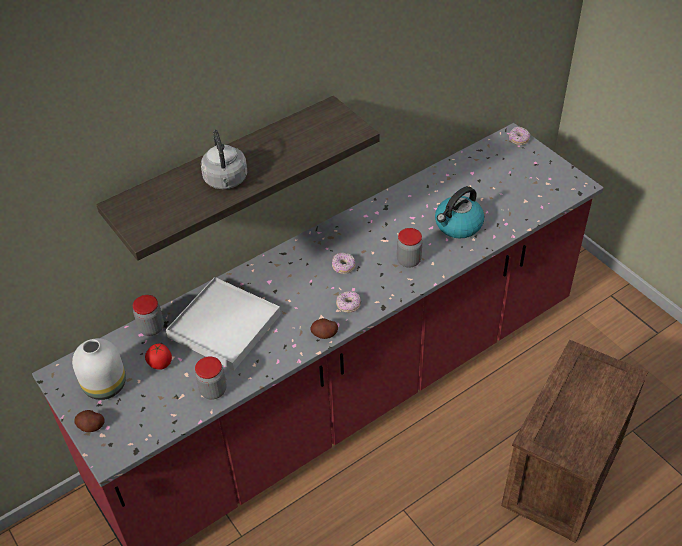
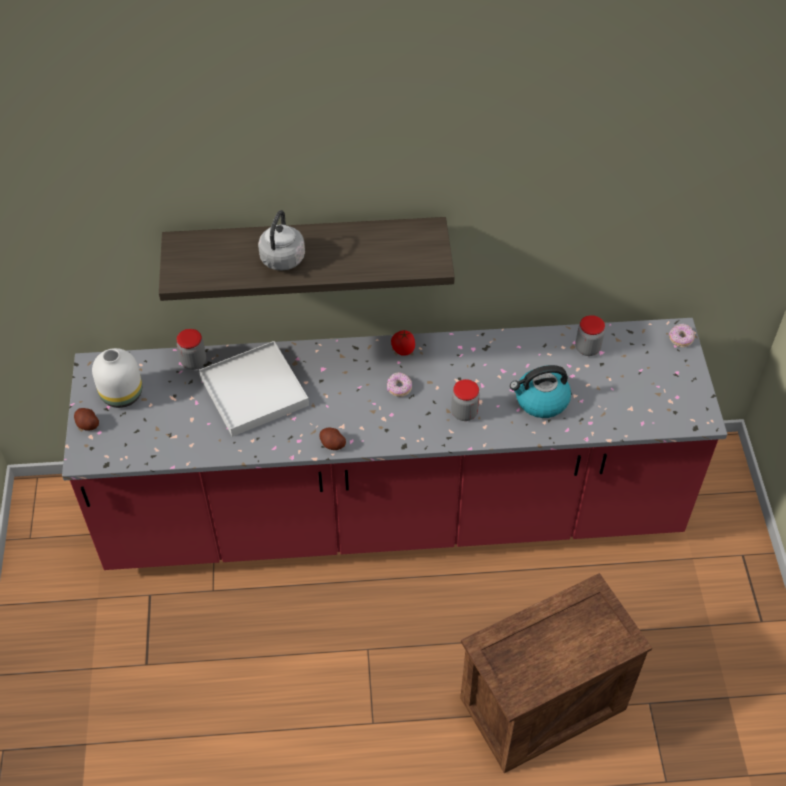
camera: 30 degrees right, 5 degrees up
tomato [145,343,172,370] -> tomato moved to [391,330,415,356]
jar [195,356,226,400] -> jar moved to [576,315,605,356]
donut [336,291,361,313] -> none

